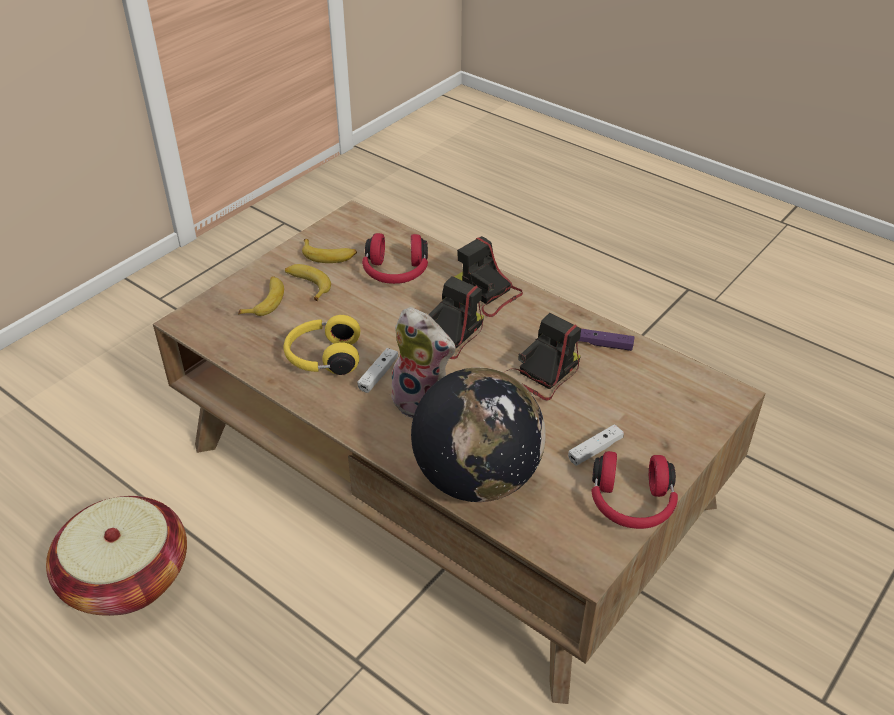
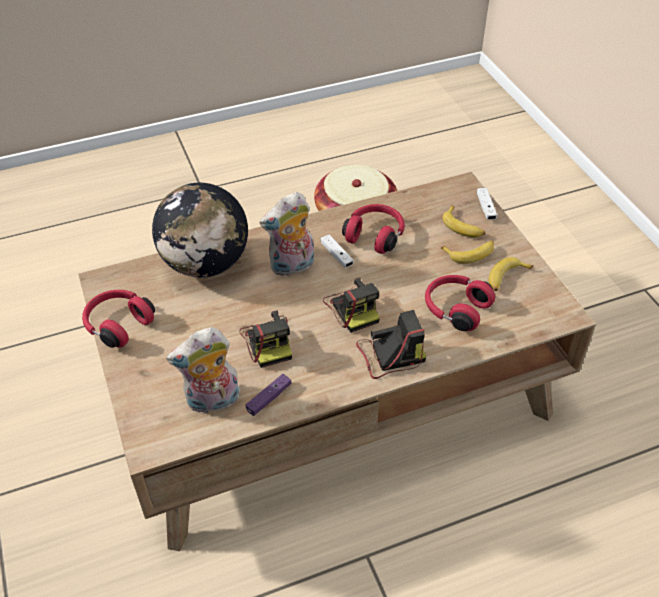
camera: 120 degrees right, 5 degrees up
yellow headphones [284,315,360,375] -> red headphones [342,204,405,254]
white game controller [568,424,624,466] -> white game controller moved to [477,188,497,220]
none -> plush toy [166,327,240,414]

